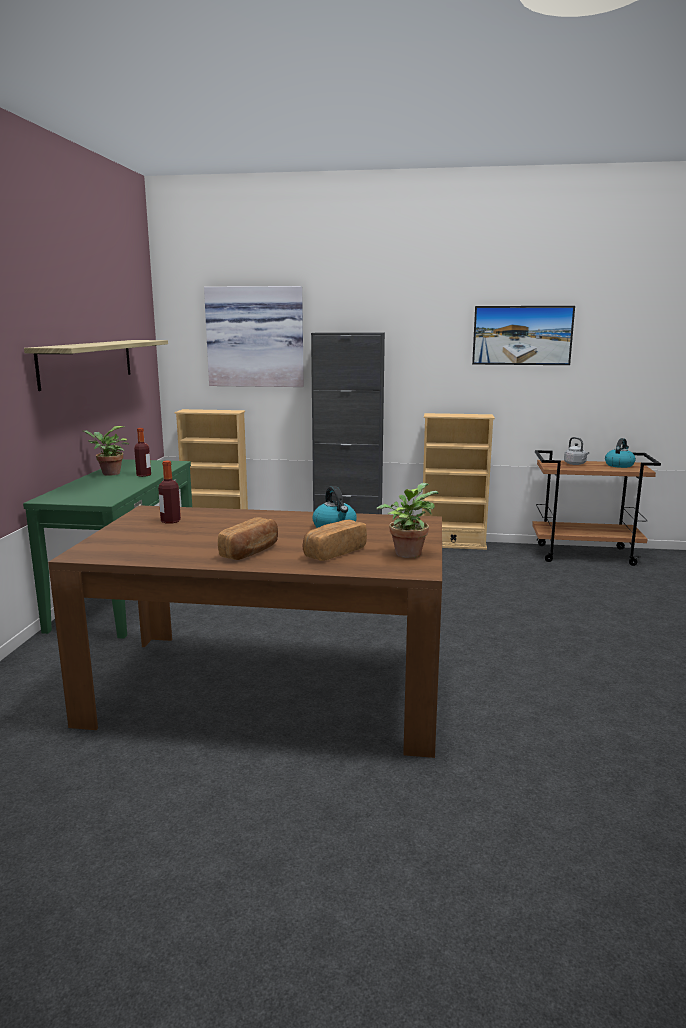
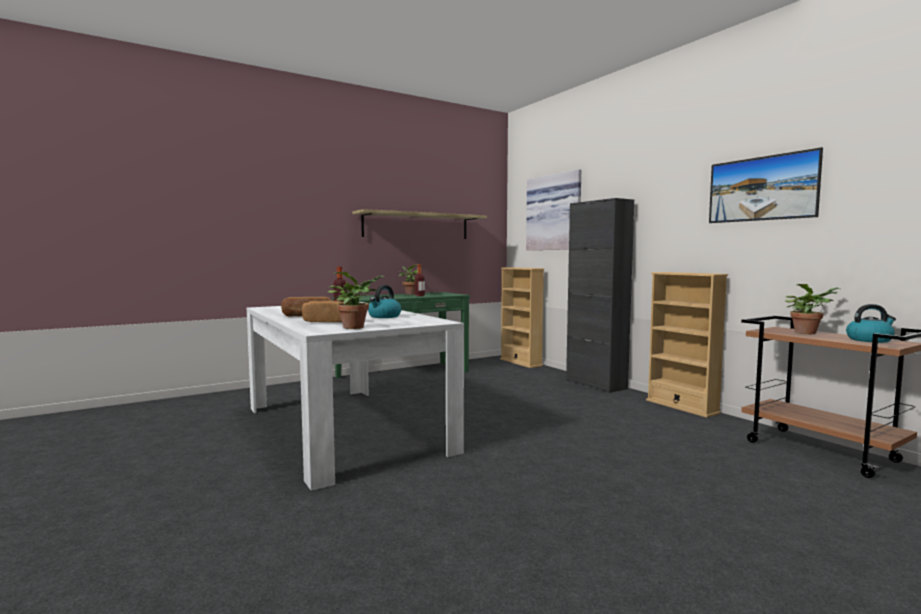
camera: 50 degrees right, 10 degrees down
brown dining table [48,505,442,758] -> white dining table [247,302,464,491]
grey kettle [564,437,589,465] -> potted plant [785,284,840,334]

